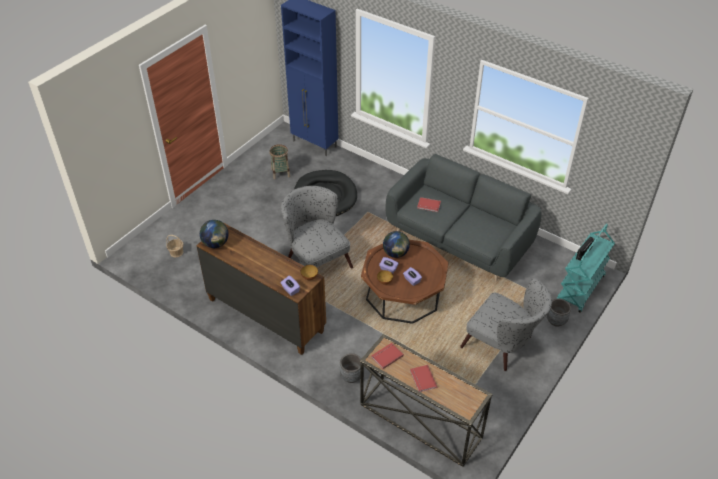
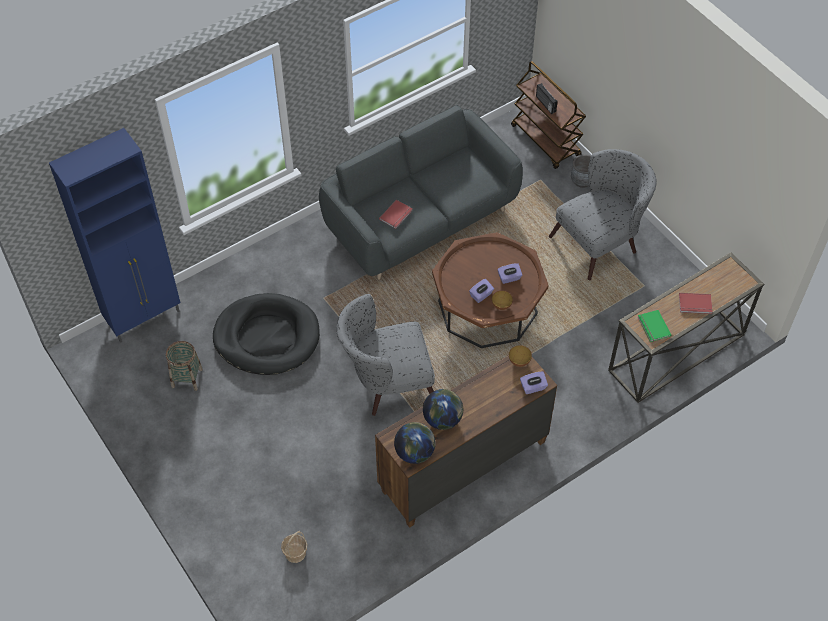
camera: 70 degrees left, 10 degrees up
grey planter [340,353,361,383] -> none
red book [371,343,404,369] -> green book [638,310,671,342]
globe [383,231,410,258] -> globe moved to [423,389,463,430]
turquoise cart [557,224,615,313] -> brown cart [511,61,586,169]

